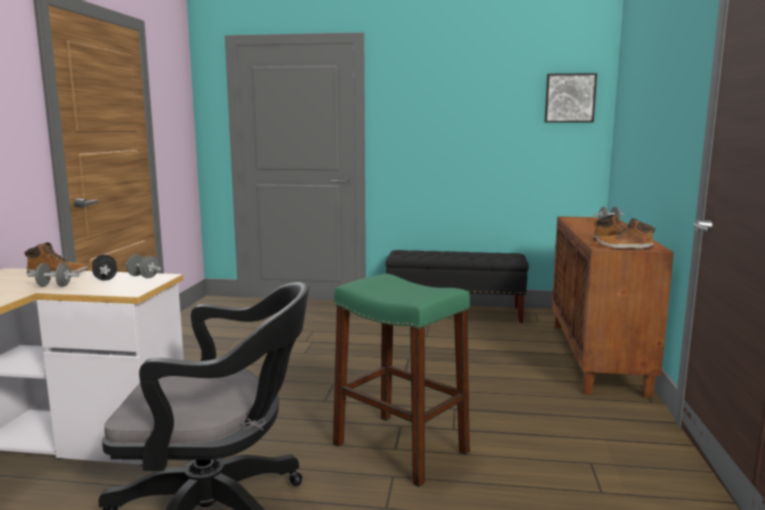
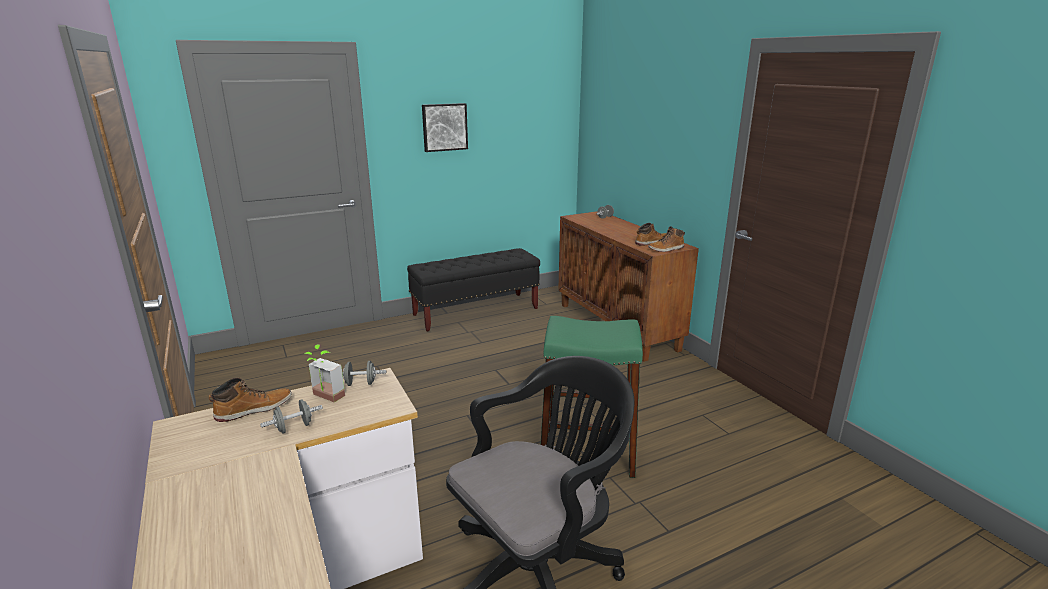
camera: 35 degrees left, 10 degrees up
black dumbbell [92,255,117,280] -> potted plant [304,344,345,402]
picture [545,73,597,123] -> picture moved to [422,103,468,152]

